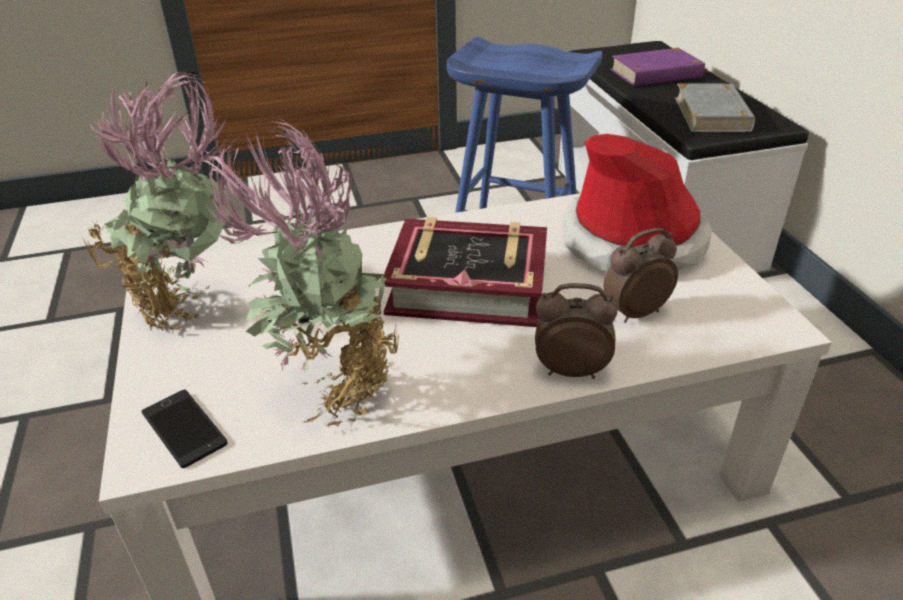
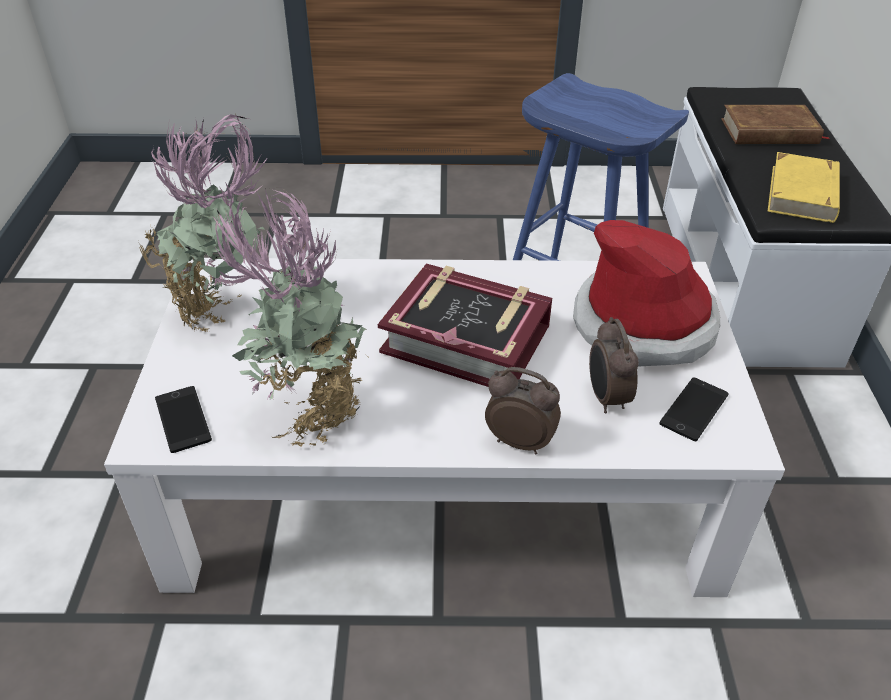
camera: 15 degrees right, 5 degrees up
alarm clock [603,228,678,323] -> alarm clock turned 90 degrees counterclockwise [589,317,639,413]
purple book [610,48,709,86] -> brown book [721,105,829,144]
grey book [675,84,755,132] -> yellow book [768,152,840,223]
none -> phone [660,377,729,441]

